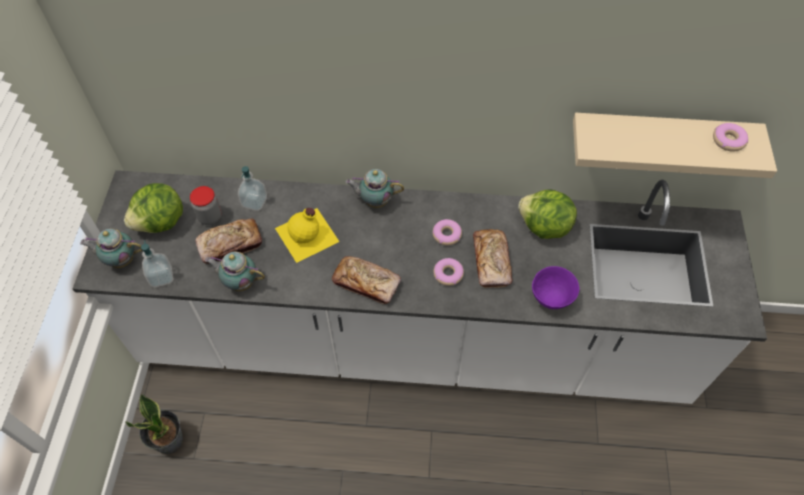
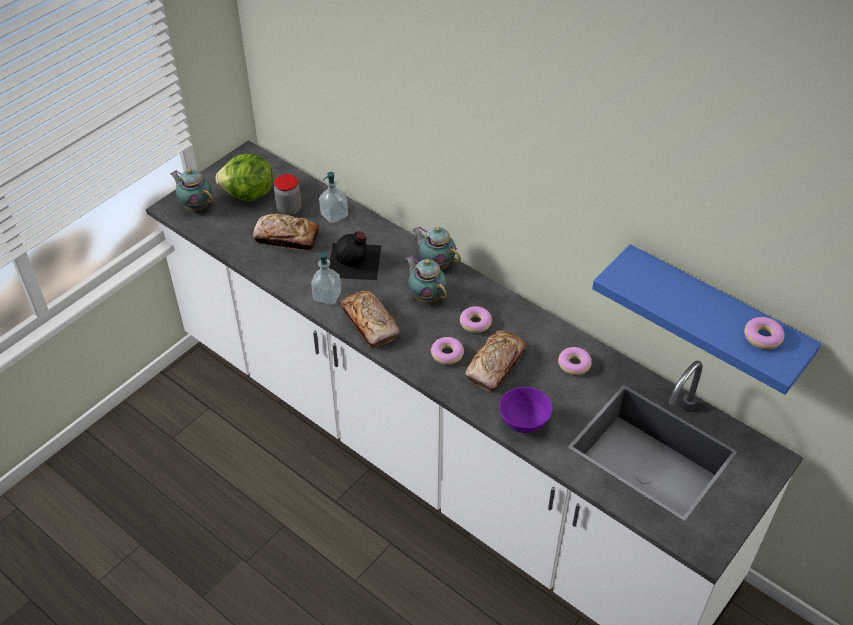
camera: 35 degrees right, 10 degrees down
potted plant [126,394,183,454] -> none
soap dispenser [141,240,173,287] -> soap dispenser moved to [311,250,341,304]
teapot [205,252,265,291] -> teapot moved to [406,256,447,304]
yellow bottle [275,208,340,263] -> black bottle [329,232,381,280]
lettuce [518,189,577,239] -> donut [558,347,592,375]
beige shelf [573,113,777,178] -> blue shelf [592,244,821,395]

